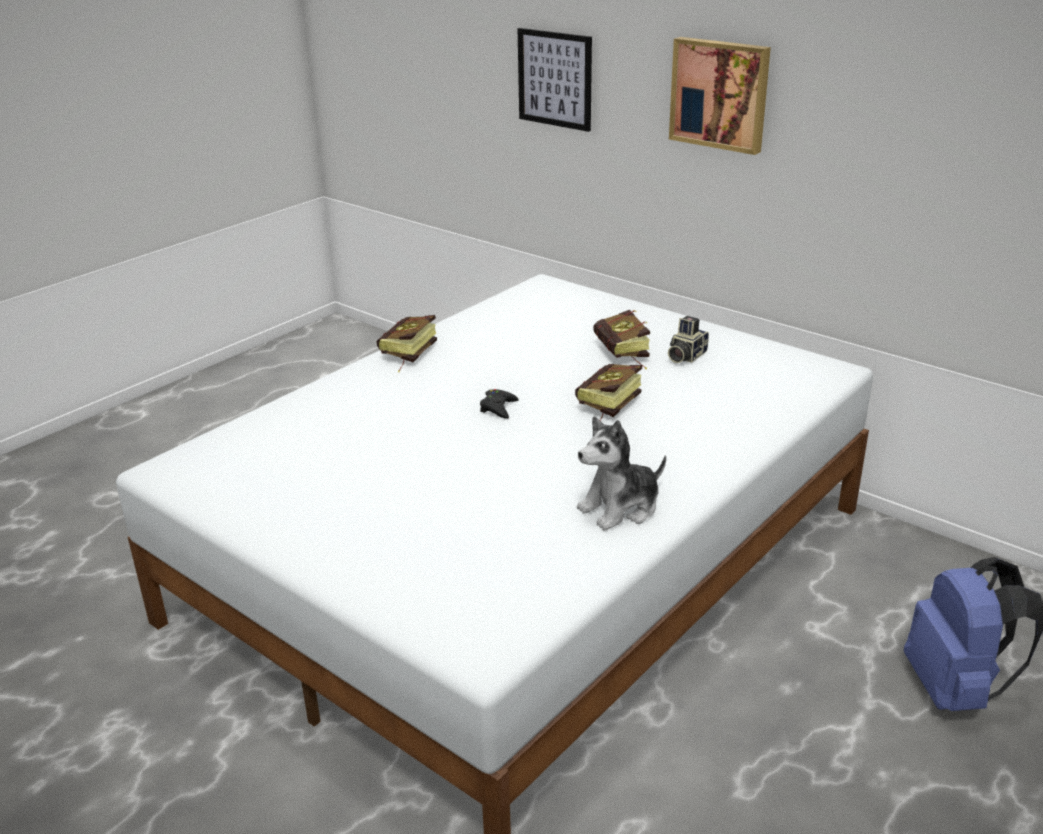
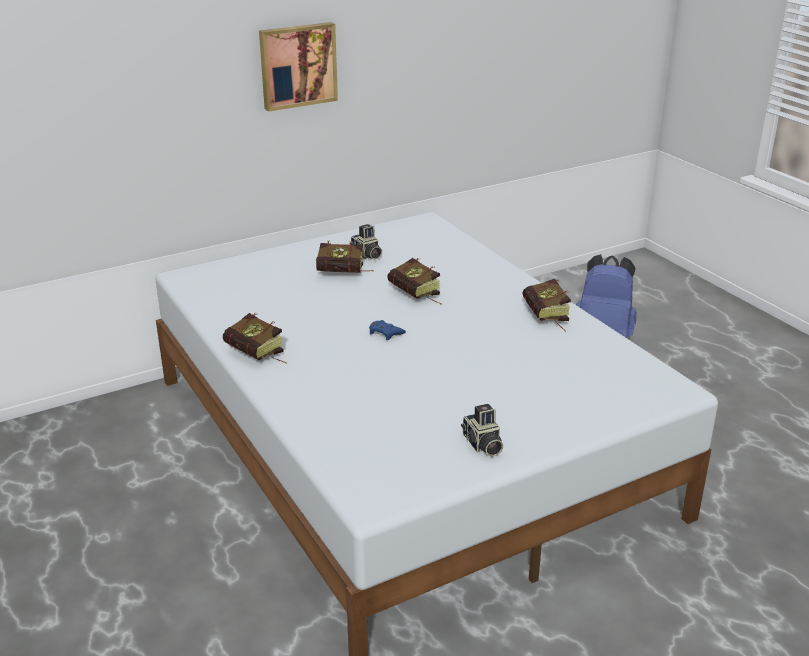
camera: 70 degrees left, 0 degrees up
black game controller [480,389,519,419] -> blue game controller [369,320,406,340]
picture [517,28,592,132] -> none
plush toy [577,416,666,530] -> book [523,279,571,332]
none -> camera [461,404,503,457]

